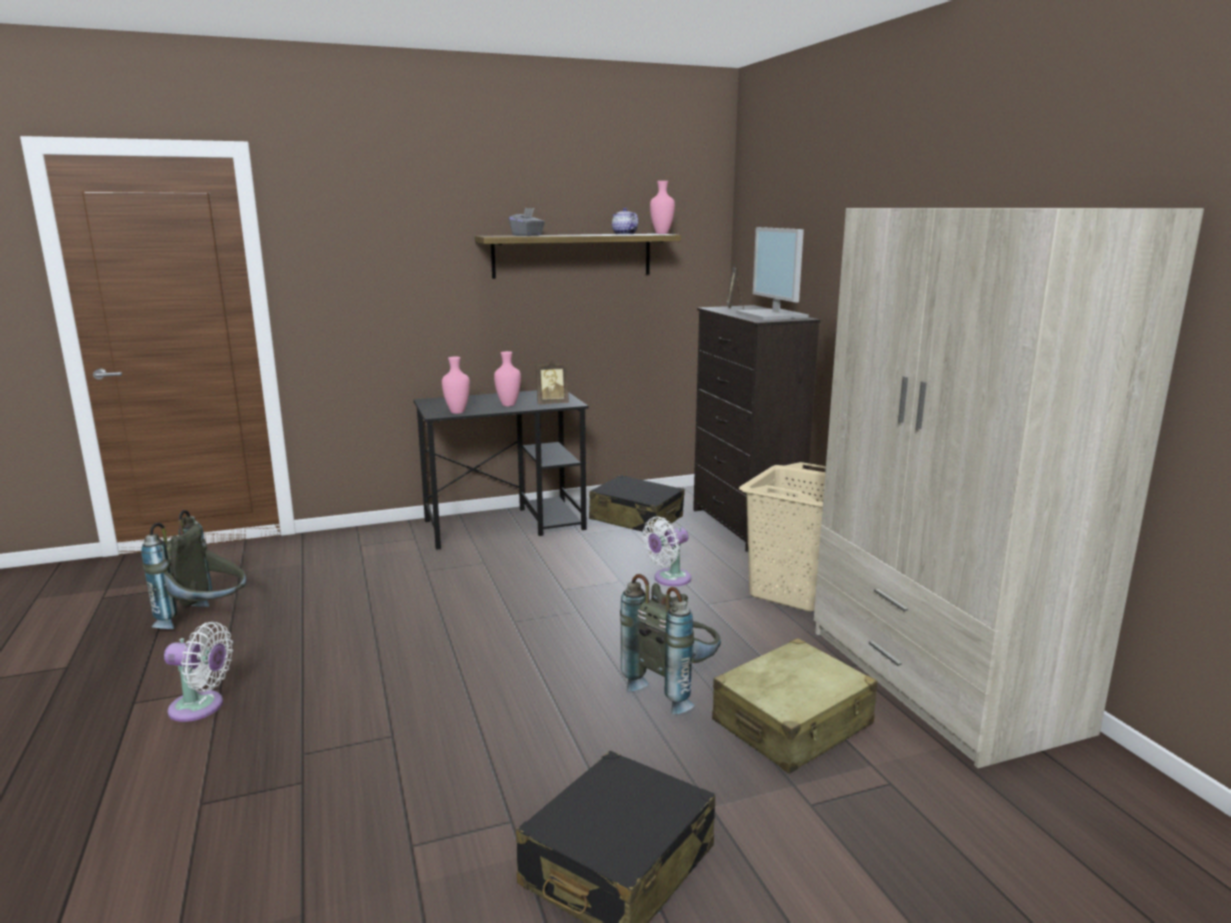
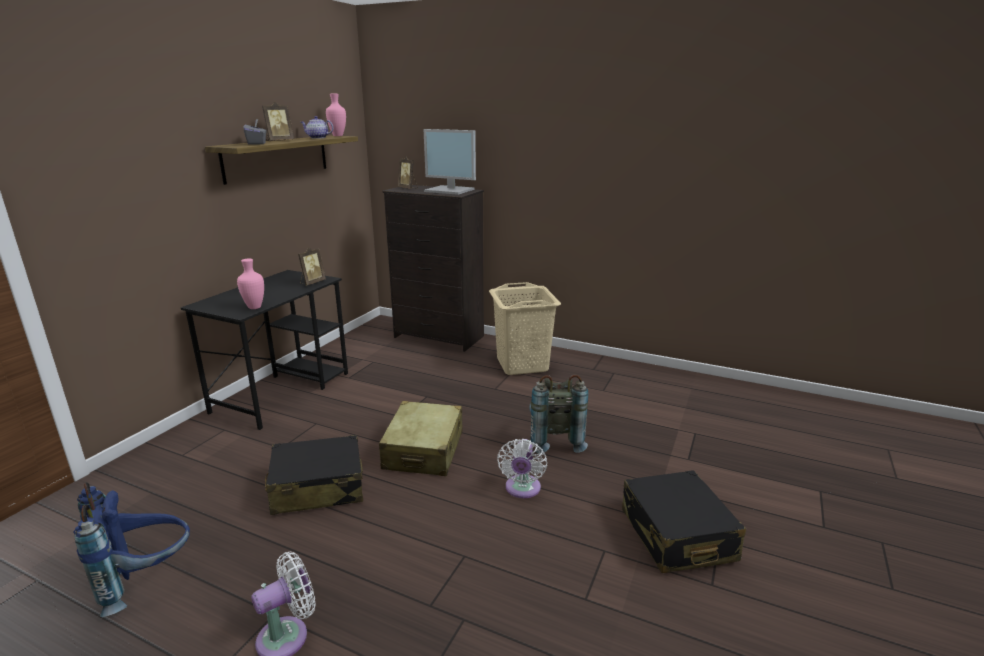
camera: 45 degrees left, 5 degrees up
grey backpack [141,510,246,629] -> blue backpack [74,482,190,617]
pink vase [494,351,521,407] -> none
black suitcase [589,475,685,533] -> black suitcase moved to [265,435,363,515]
white fan [642,517,691,586] -> white fan moved to [497,439,547,498]
beige suitcase [712,638,877,774] -> beige suitcase moved to [379,401,463,476]
beige wardrobe [814,208,1204,768] -> none
none -> picture frame [262,101,294,141]

